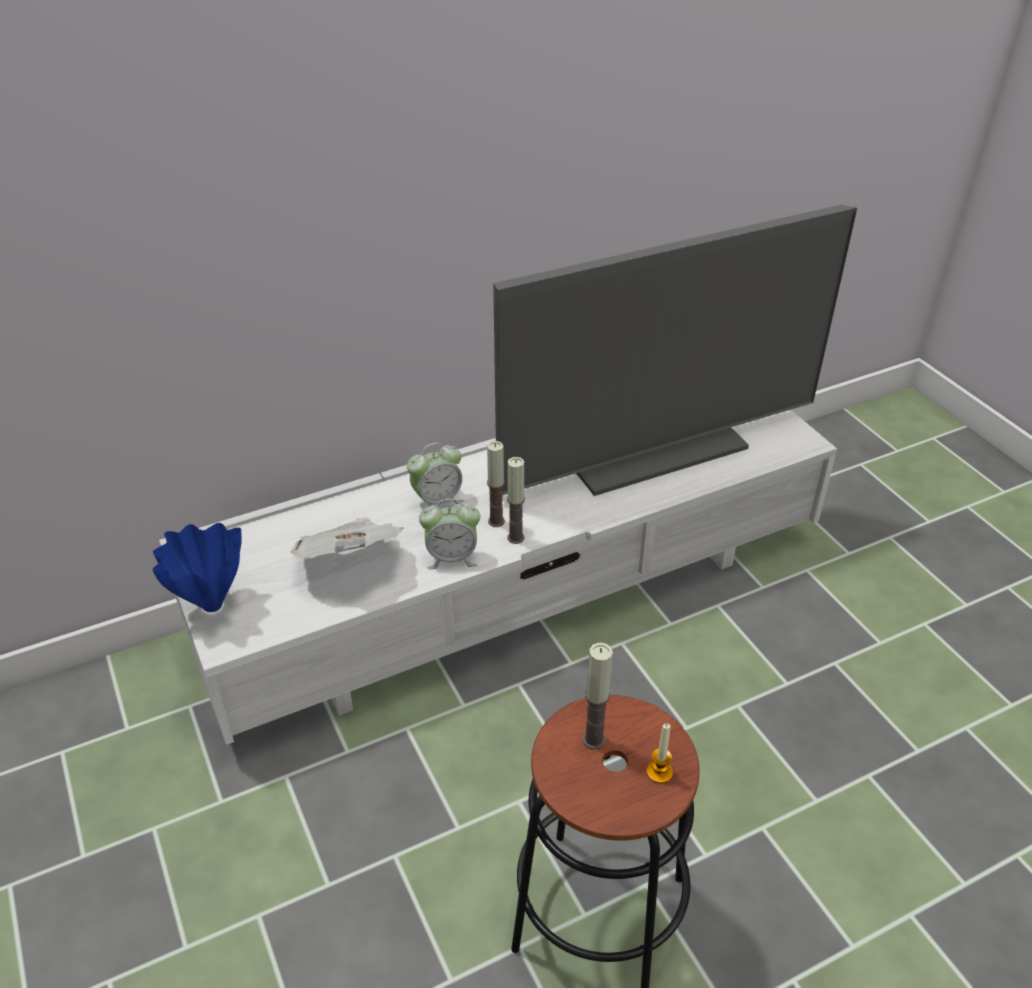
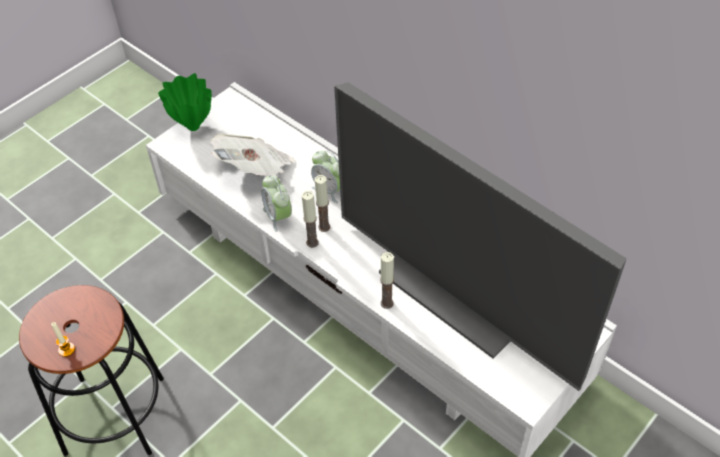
camera: 70 degrees right, 10 degrees up
blue vase [152,523,242,612] -> green vase [158,73,212,131]
candle [583,643,613,750] -> candle moved to [380,252,394,309]

